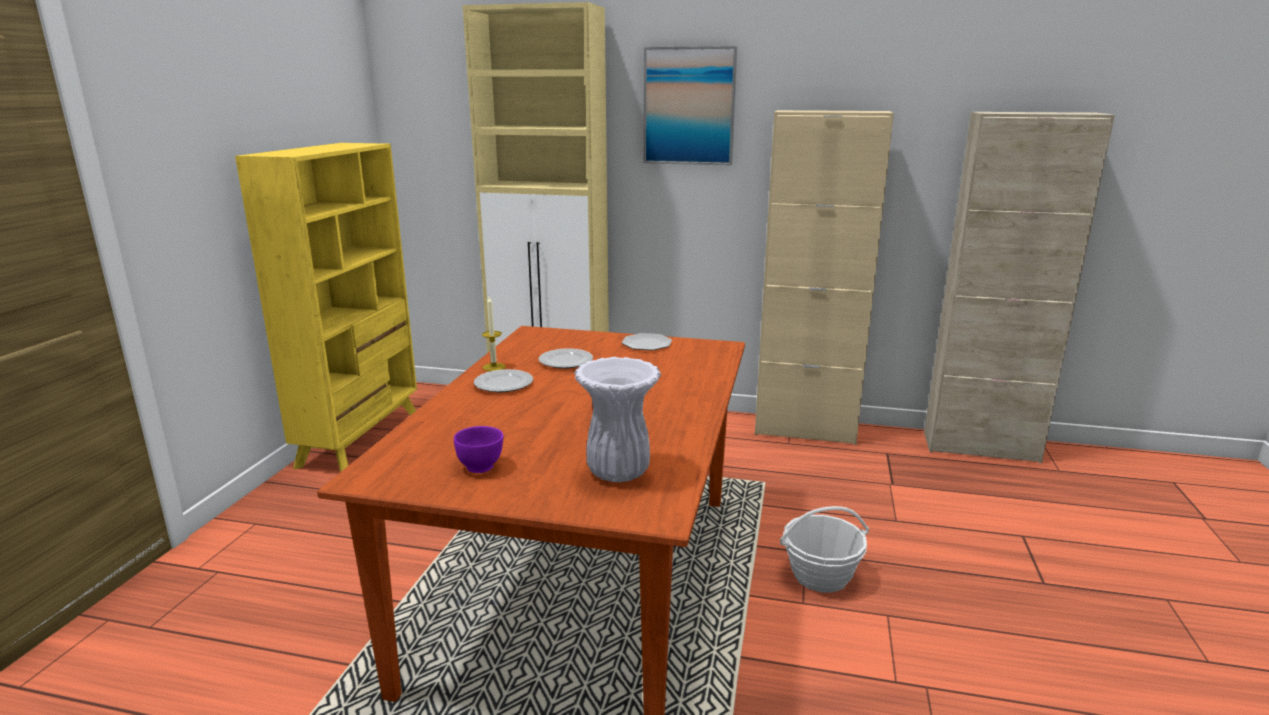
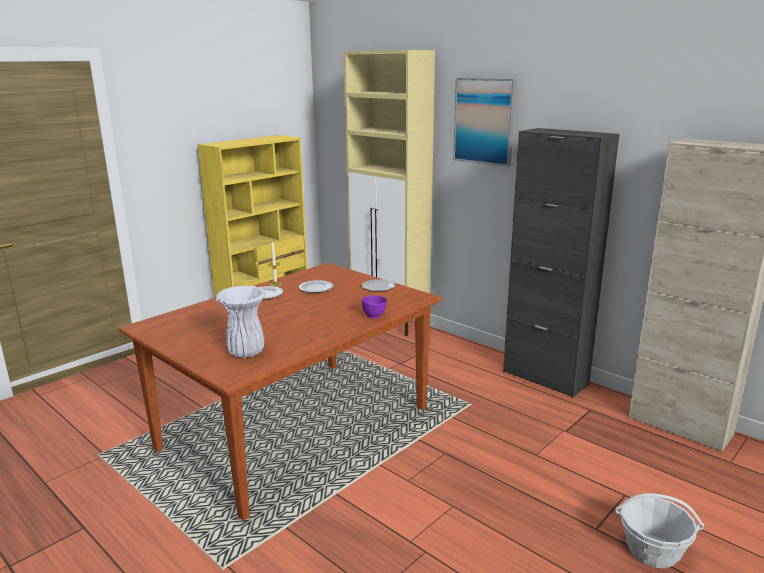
camera: 30 degrees right, 0 degrees up
purple bowl [454,426,503,473] -> purple bowl moved to [362,295,387,319]
beige cabinet [755,110,894,445] -> black cabinet [503,128,619,398]
basket [780,506,869,593] -> basket moved to [615,493,704,568]

